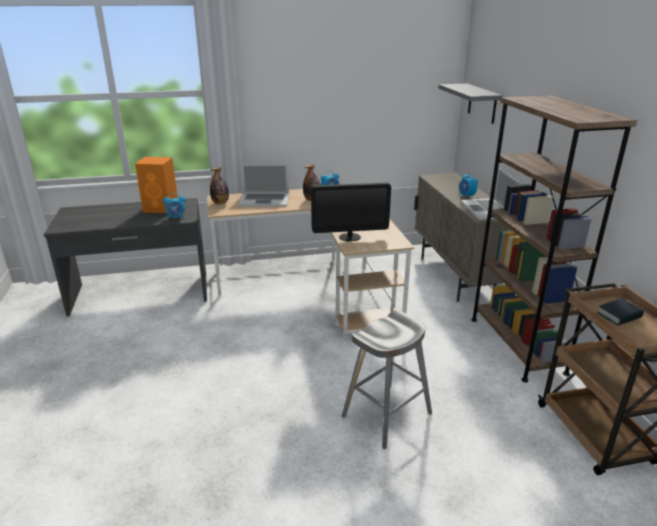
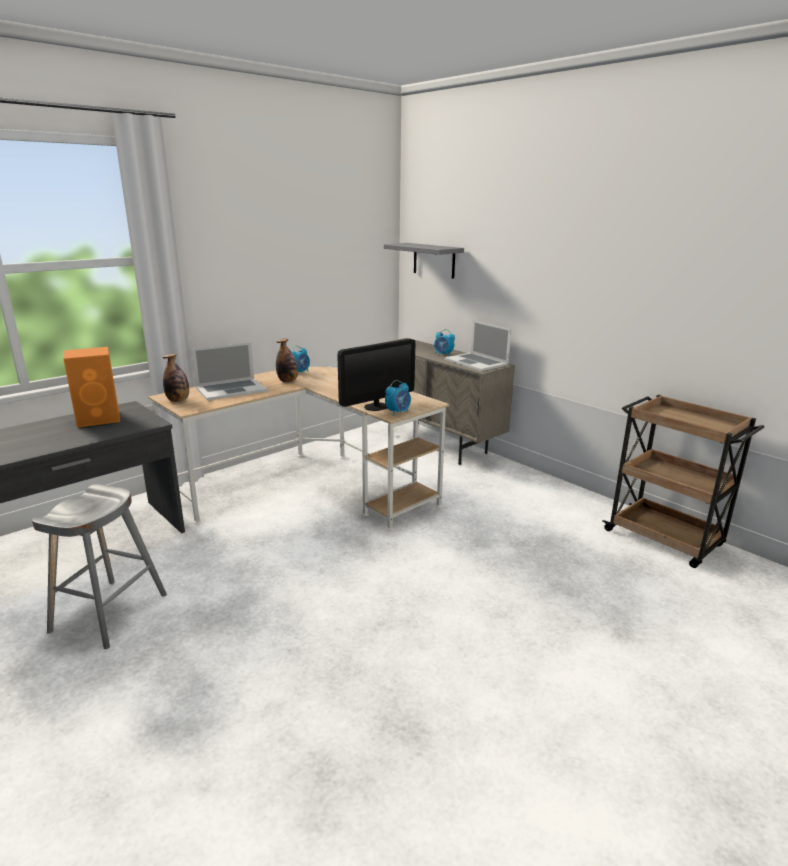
camera: 30 degrees left, 5 degrees down
alarm clock [163,193,186,220] -> alarm clock moved to [385,380,411,416]
grey stool [341,310,432,449] -> grey stool moved to [32,484,167,649]
brown bookcase [471,95,637,383] -> none
book [597,298,644,326] -> none

